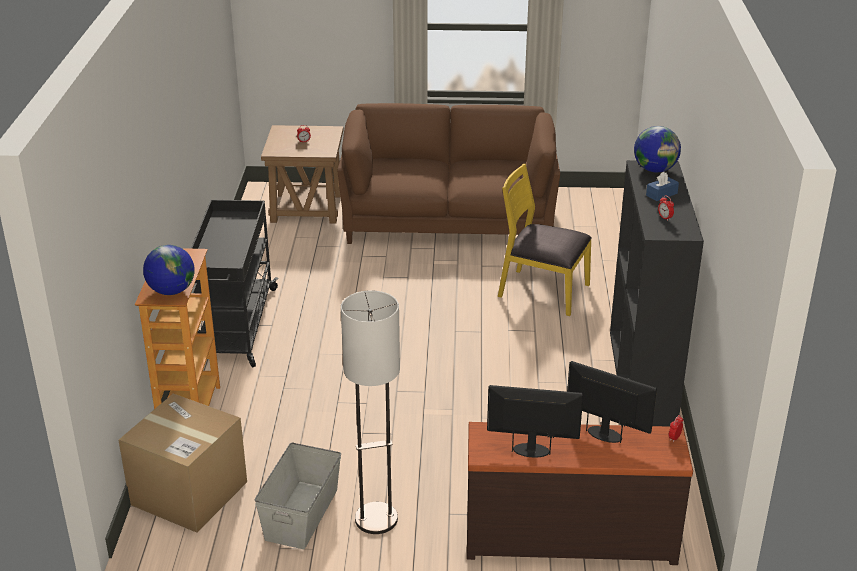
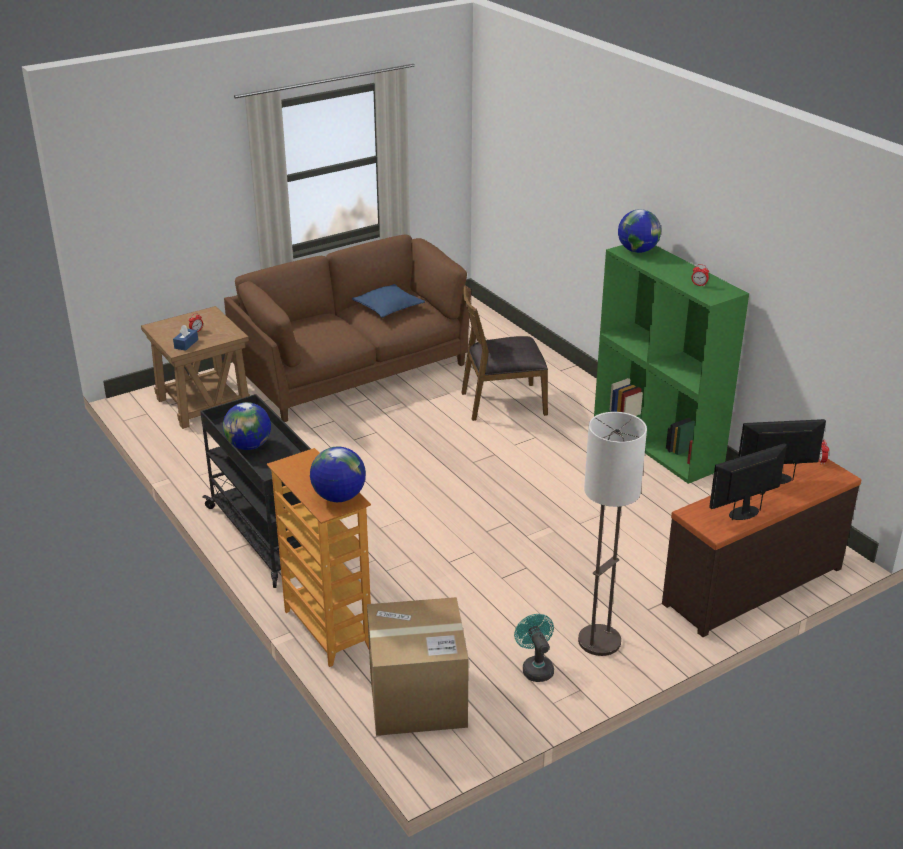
camera: 35 degrees left, 0 degrees up
grey storage box [255,443,341,549] -> turquoise fan [514,614,554,682]
yellow chair [498,164,592,316] -> brown chair [461,285,548,421]
black bookcase [610,160,704,427] -> green bookcase [594,245,749,484]
blue tissue box [646,172,679,201] -> blue tissue box moved to [173,325,198,351]
none -> globe [223,402,271,450]
none -> blue pillow [352,284,425,318]

